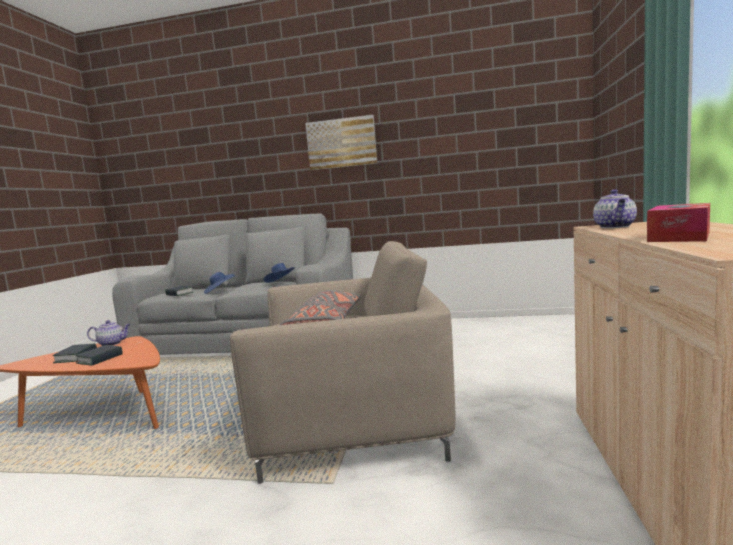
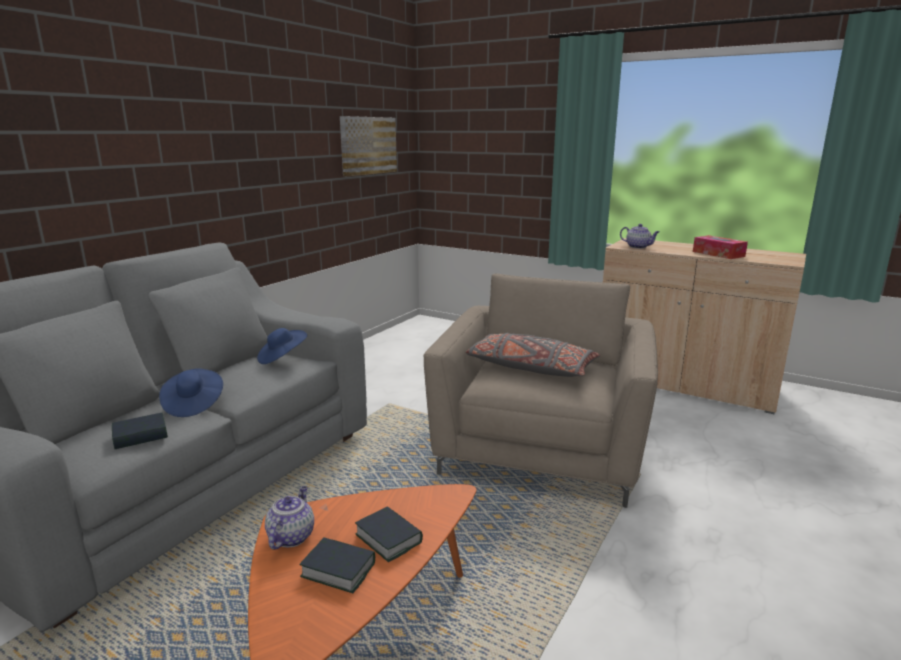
camera: 70 degrees left, 10 degrees up
picture [305,115,377,170] -> picture moved to [340,116,397,176]

